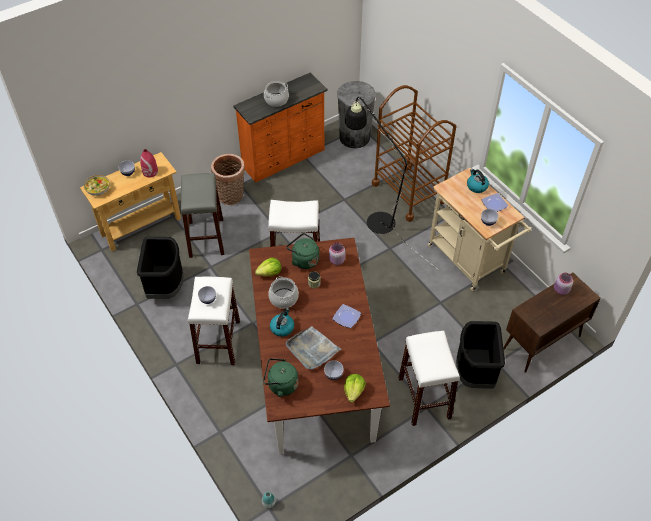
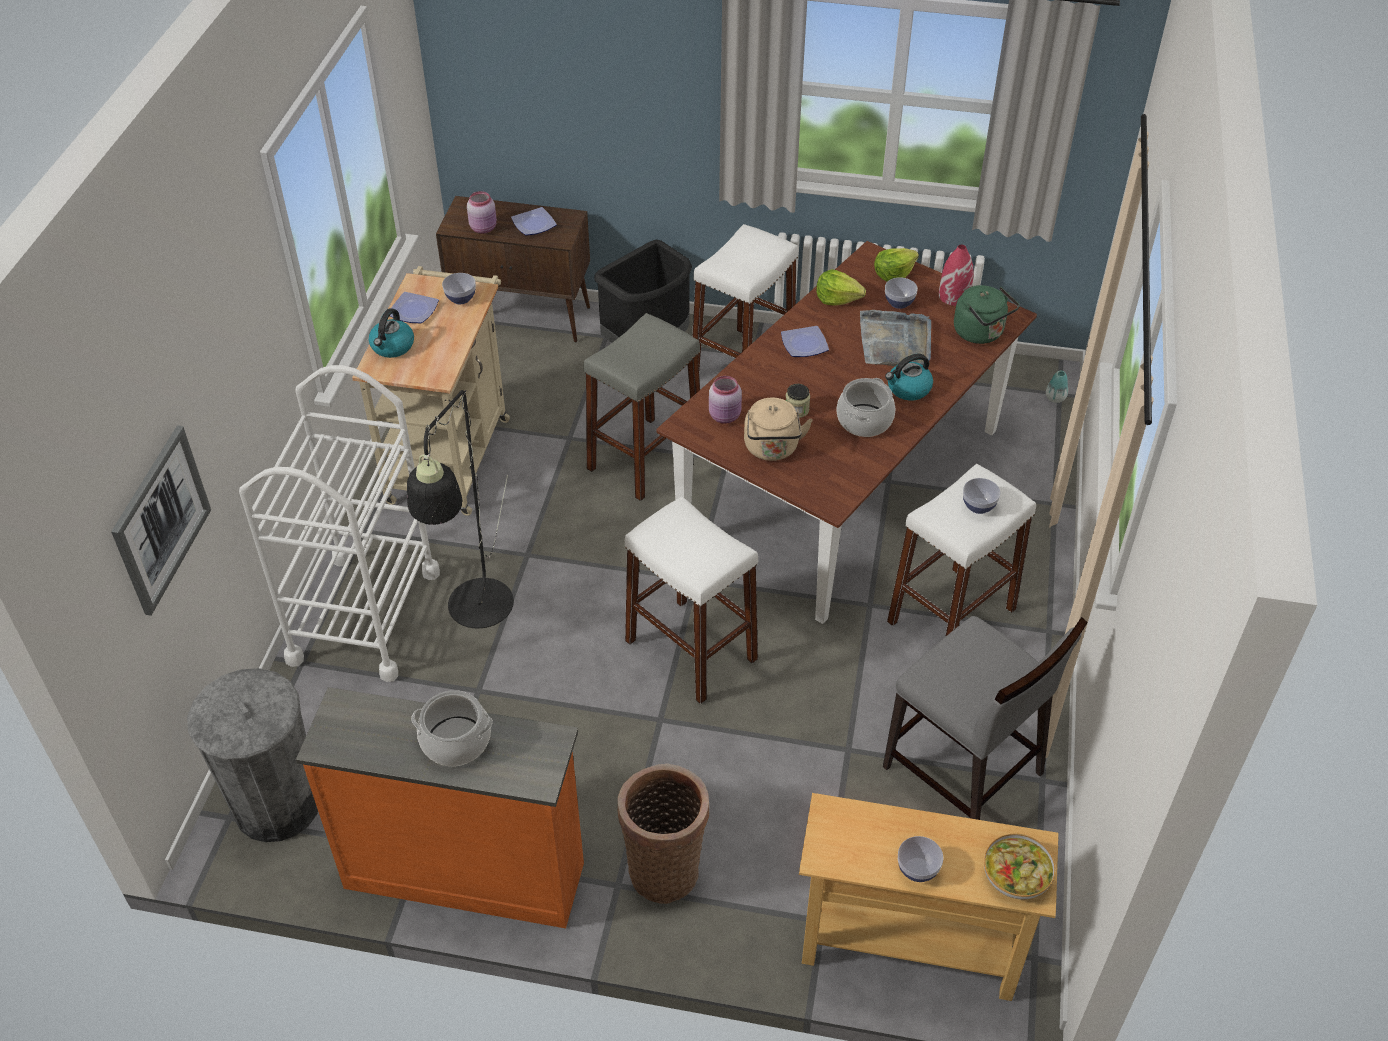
camera: 135 degrees left, 5 degrees down
black trash can [137,237,184,299] -> grey chair [883,616,1088,820]
red vase [140,149,158,178] -> red vase moved to [939,245,974,306]
grey stool [181,173,224,258] -> grey stool moved to [583,313,700,501]
lettuce [255,258,281,276] -> lettuce moved to [816,269,866,306]
green kettle [286,233,319,269] -> beige kettle [744,398,813,461]
brown cart [372,85,456,222] -> white cart [239,365,440,682]
none -> picture [111,425,211,616]
none -> plate [511,207,557,236]

